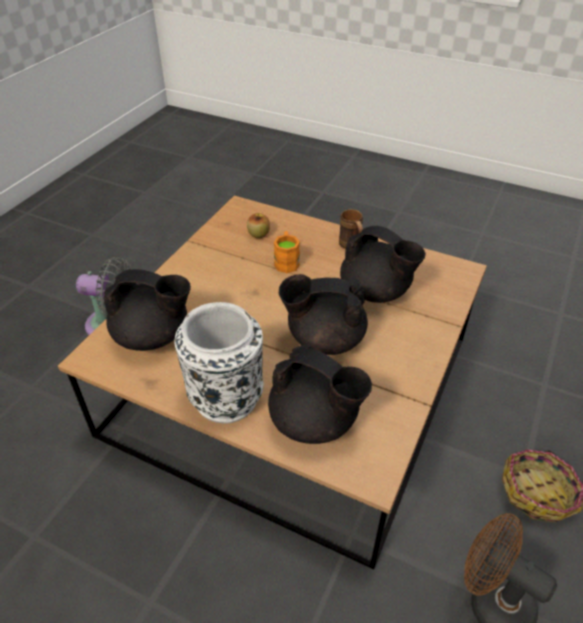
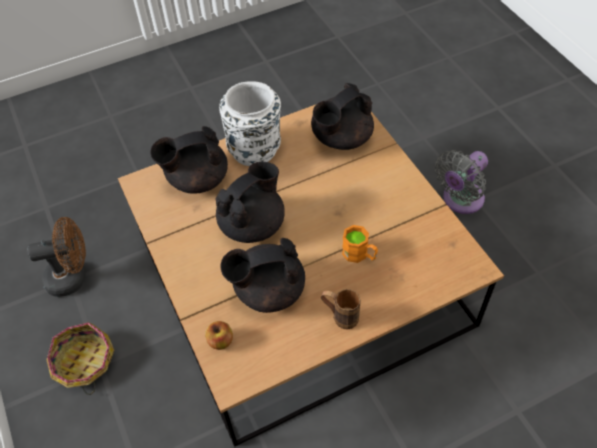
camera: 130 degrees right, 10 degrees up
apple [247,213,270,238] -> apple moved to [205,321,233,350]

